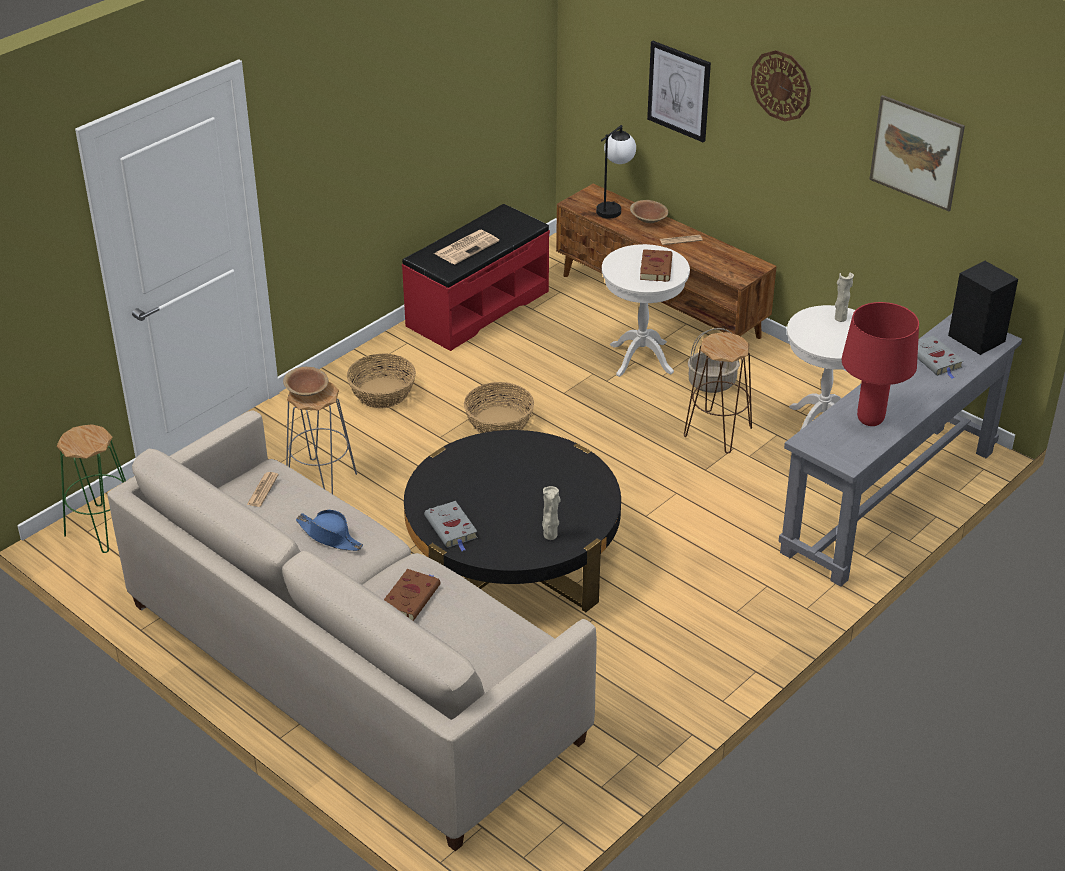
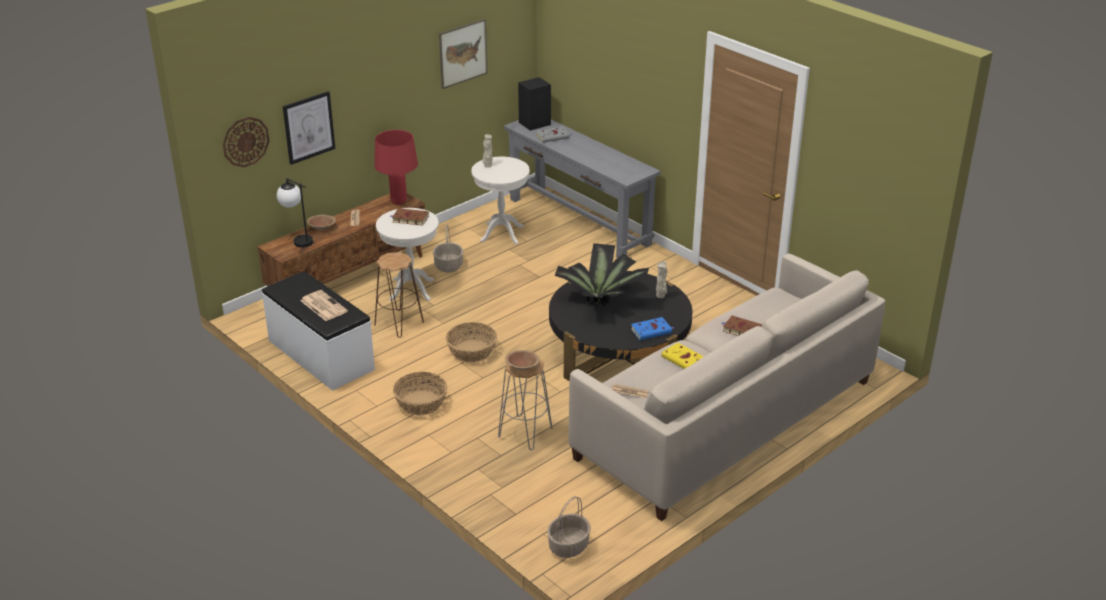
camera: 85 degrees left, 5 degrees down
green stool [57,424,126,553] -> basket [547,496,591,558]
blue hat [296,509,363,551] -> yellow book [661,343,704,369]
red bench [402,204,550,351] -> white bench [262,271,375,391]
grey book [424,501,478,551] -> blue book [631,317,674,340]
brown stool [684,332,752,454] -> brown stool moved to [374,252,424,338]
wall clock [751,50,811,122] -> wall clock moved to [223,117,270,167]
red table lamp [842,302,919,426] -> red table lamp moved to [374,130,418,205]
none -> potted plant [555,243,649,307]

